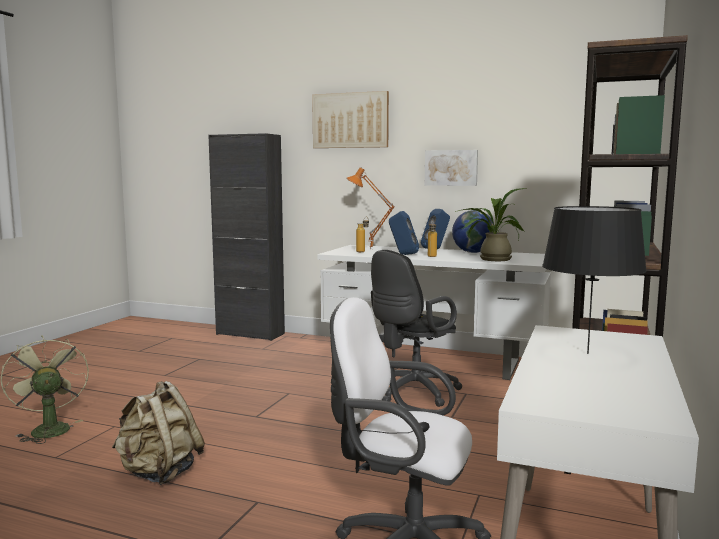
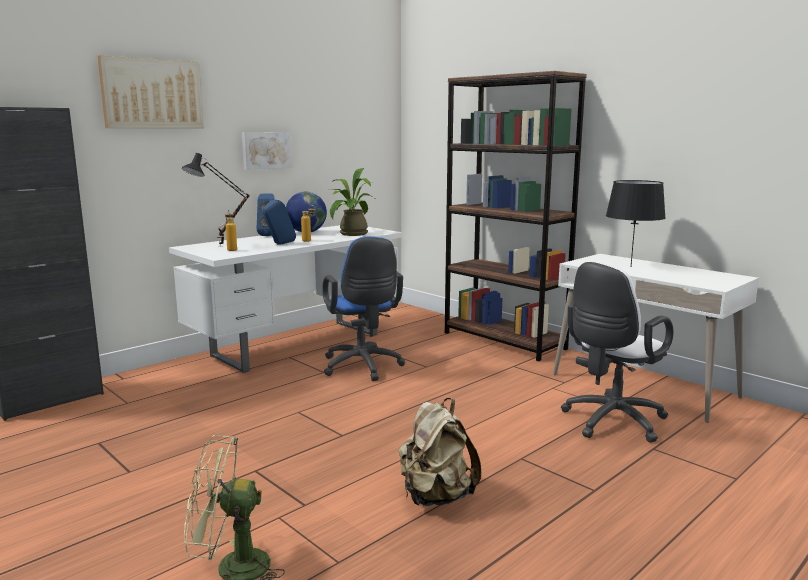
camera: 65 degrees left, 5 degrees up
orange table lamp [346,167,395,249] -> black table lamp [182,153,250,247]
black office chair [371,250,463,407] -> blue office chair [322,236,405,381]

